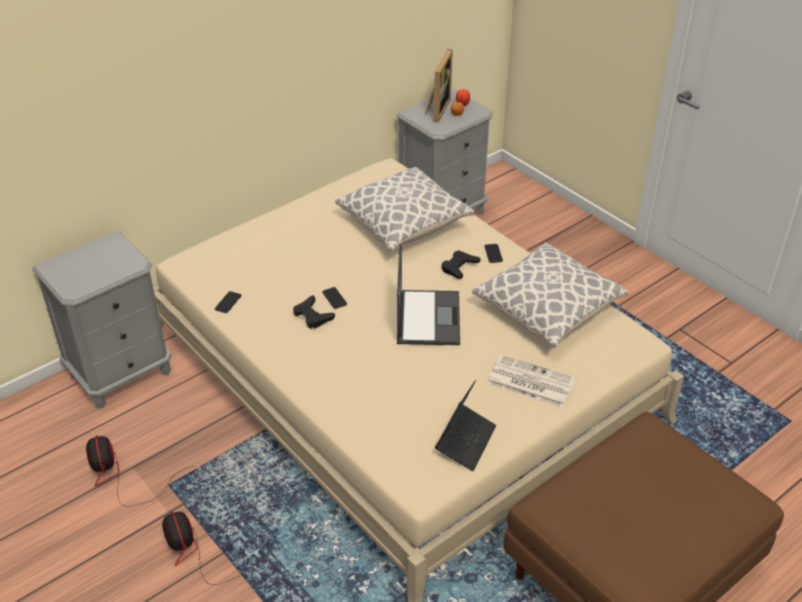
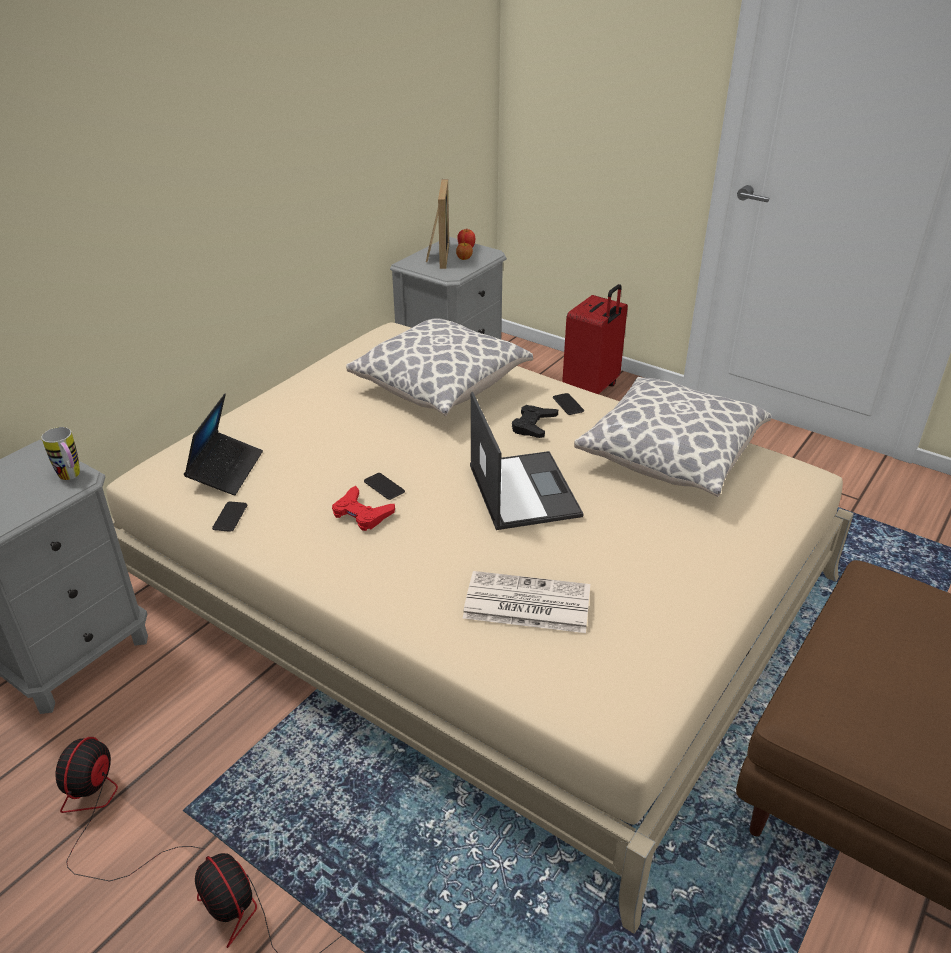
camera: 15 degrees left, 5 degrees down
fan [86,435,194,507] -> fan turned 45 degrees clockwise [55,737,204,881]
black game controller [293,295,335,329] -> red game controller [332,486,395,531]
laptop [435,380,496,471] -> laptop moved to [184,393,263,495]
newspaper [487,355,576,408] -> newspaper moved to [463,571,590,633]
none -> mug [41,427,80,480]
none -> red suitcase [562,284,628,394]

